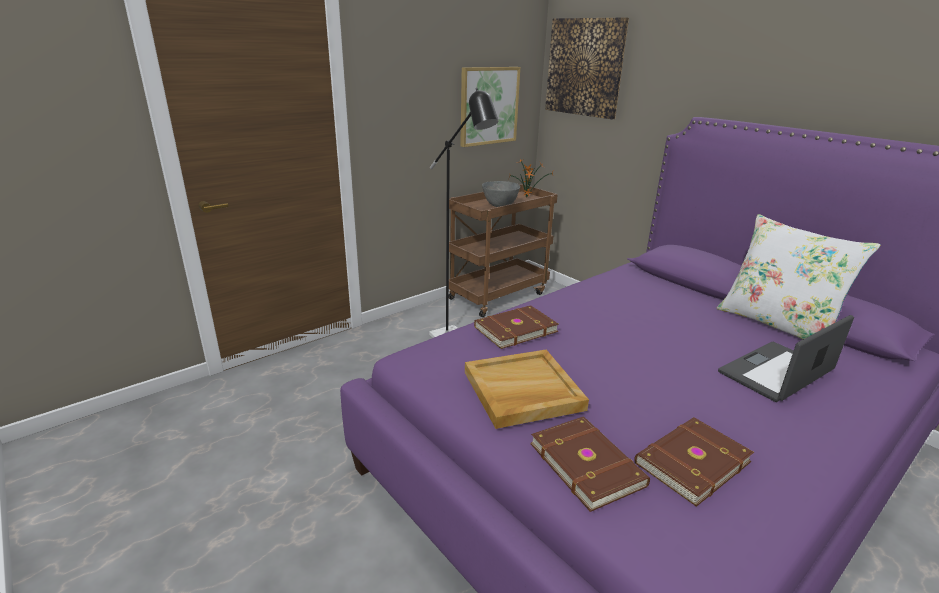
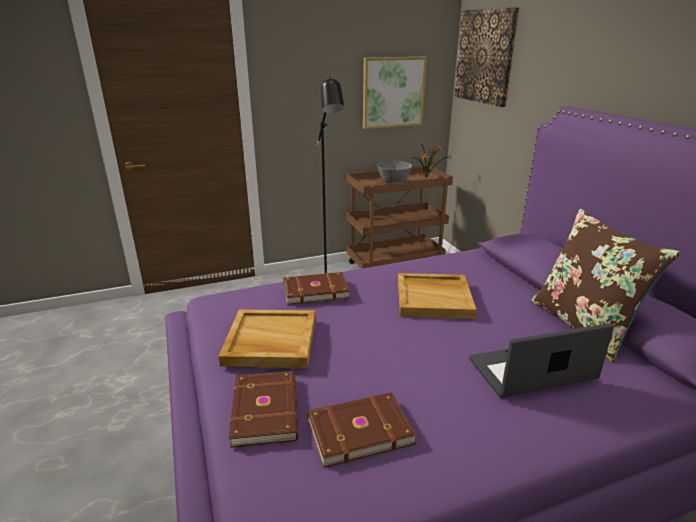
camera: 20 degrees right, 0 degrees up
white pillow [717,214,881,340] -> brown pillow [531,209,681,362]
none -> beige tray [398,273,477,319]

